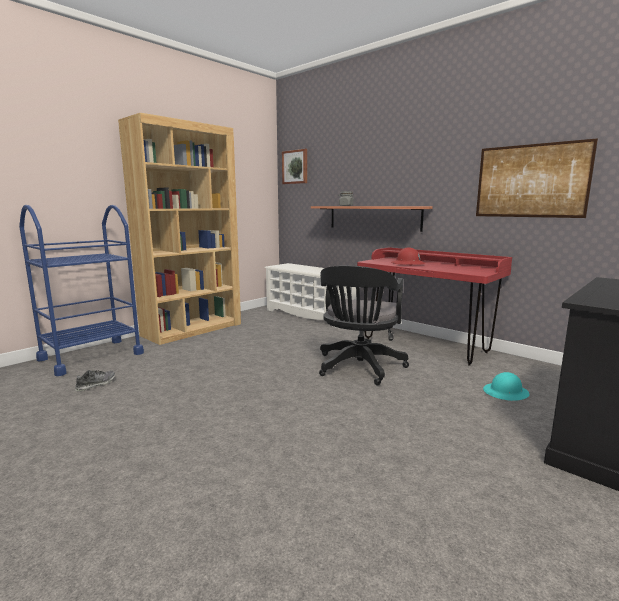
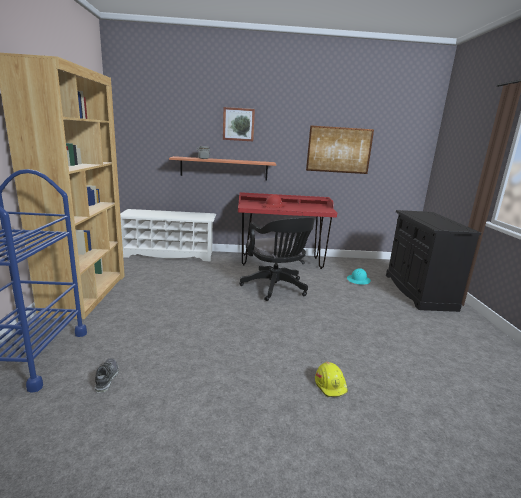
camera: 45 degrees left, 5 degrees up
picture [282,149,307,184] -> picture moved to [223,107,255,141]
none -> yellow hard hat [315,362,348,397]

